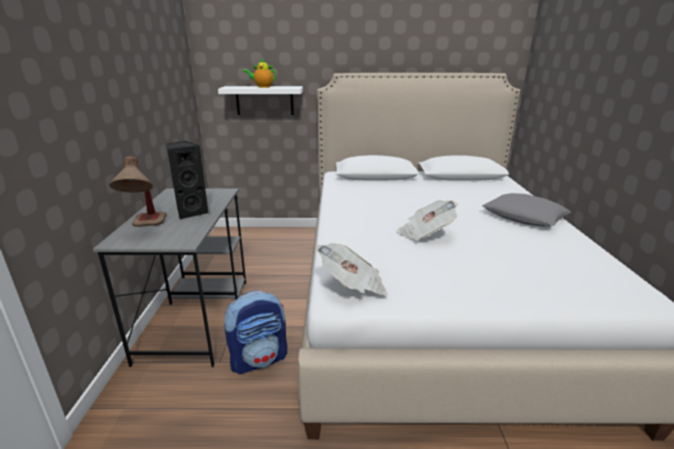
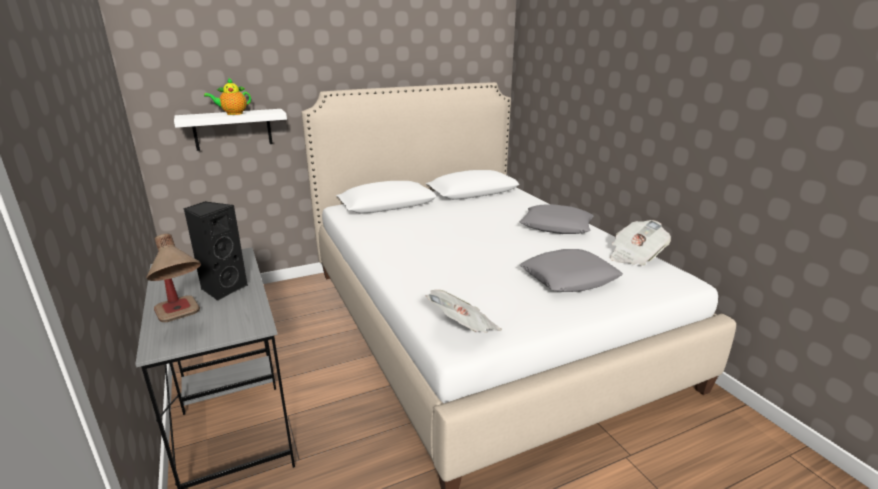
camera: 25 degrees left, 0 degrees up
backpack [224,291,287,374] -> none
newspaper [397,200,458,241] -> newspaper moved to [610,220,671,266]
none -> grey pillow [520,249,623,292]

